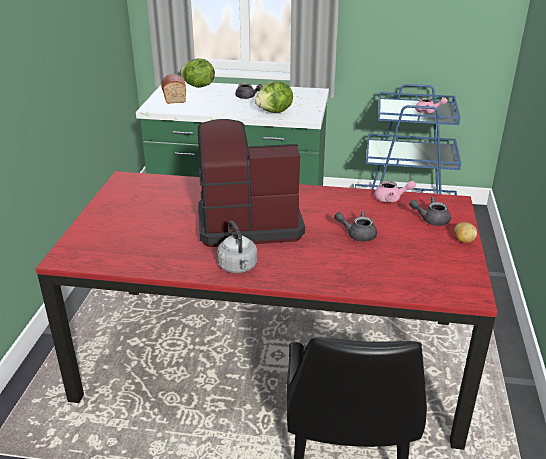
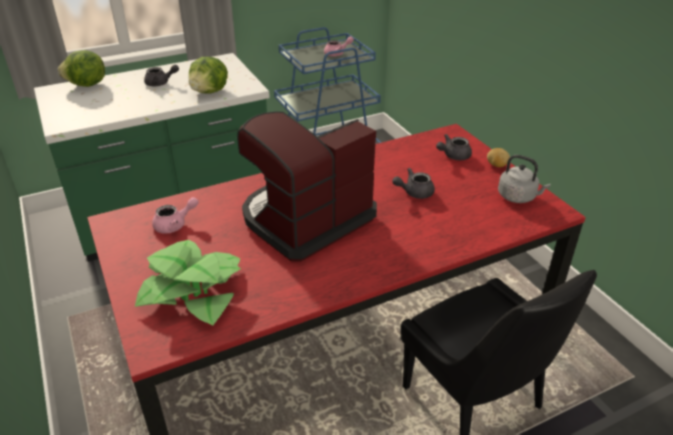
camera: 35 degrees left, 5 degrees up
bread [161,74,186,104] -> none
grey kettle [217,221,257,273] -> grey kettle moved to [498,155,551,203]
pink teapot [374,181,416,202] -> pink teapot moved to [152,197,198,233]
none -> potted plant [135,240,241,325]

